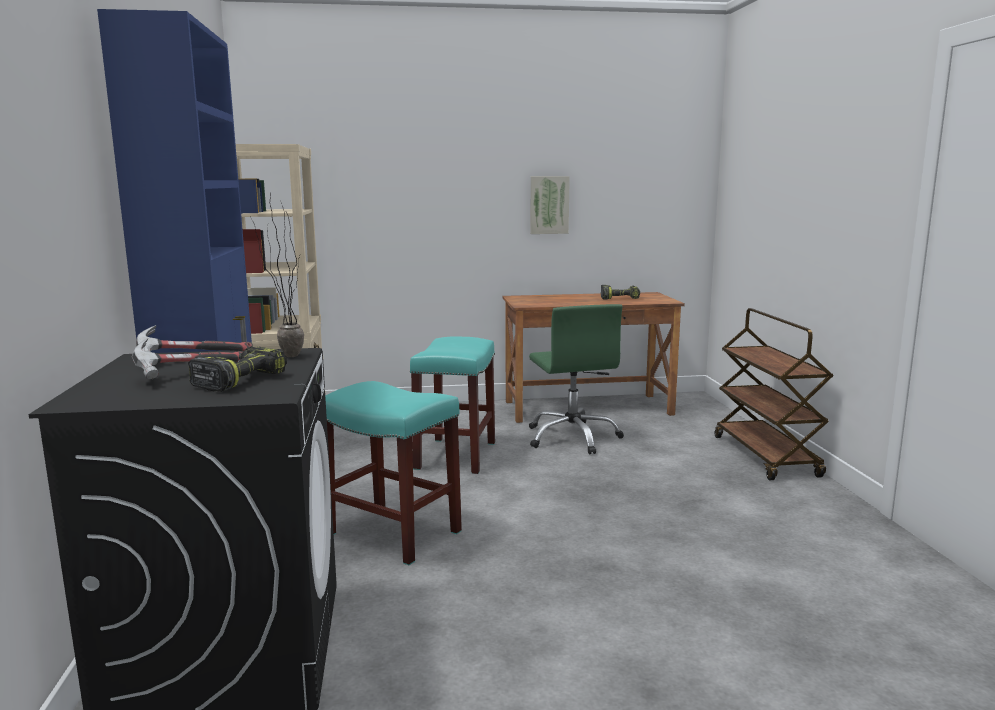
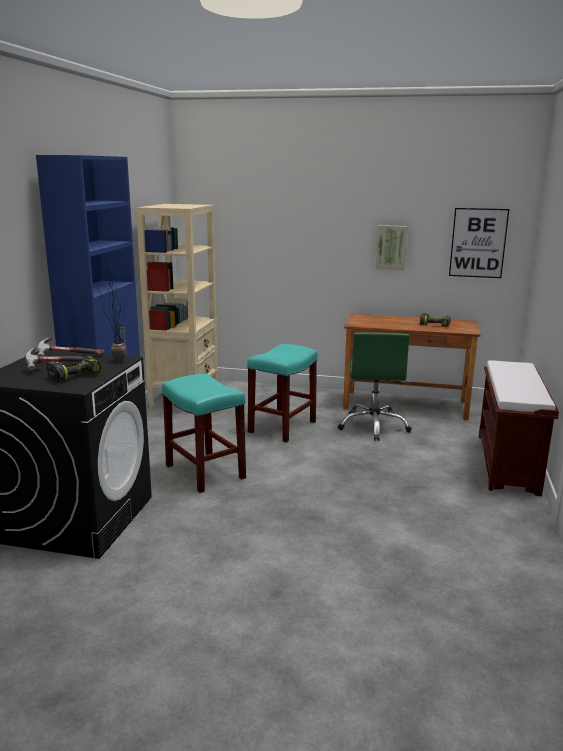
camera: 20 degrees right, 5 degrees up
brown cart [715,308,834,480] -> brown bench [479,360,559,496]
none -> picture [449,208,509,278]

